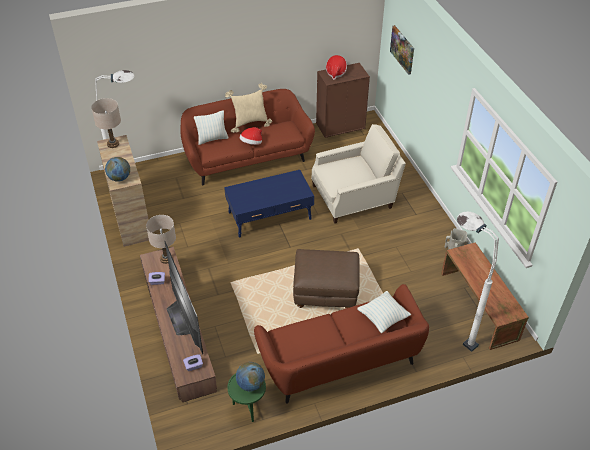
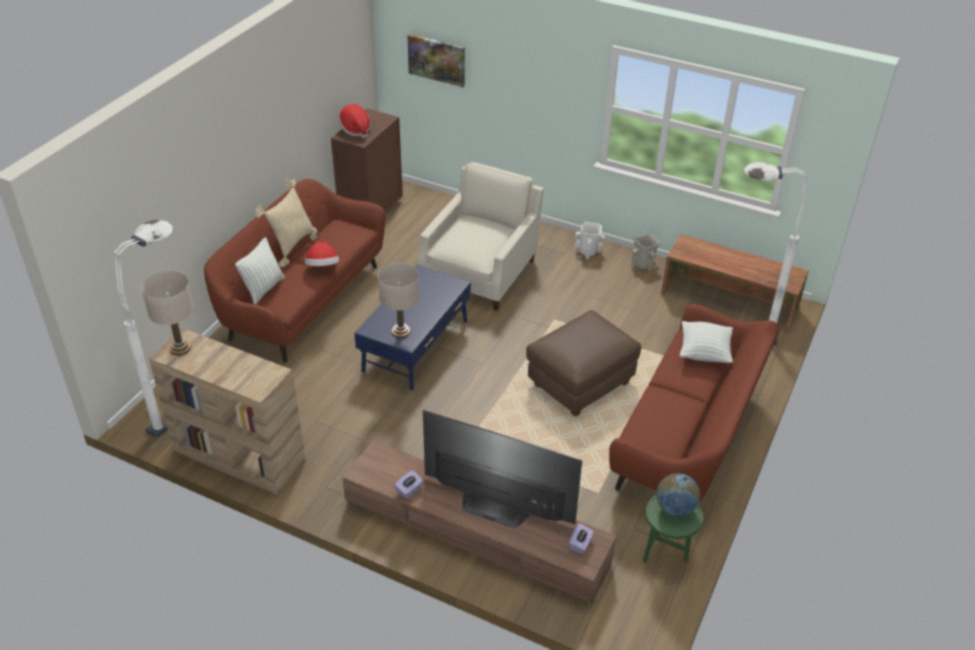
camera: 45 degrees left, 5 degrees down
globe [105,157,130,182] -> none
beige table lamp [146,215,176,264] -> beige table lamp moved to [378,262,419,338]
none -> white vase [575,222,605,259]

